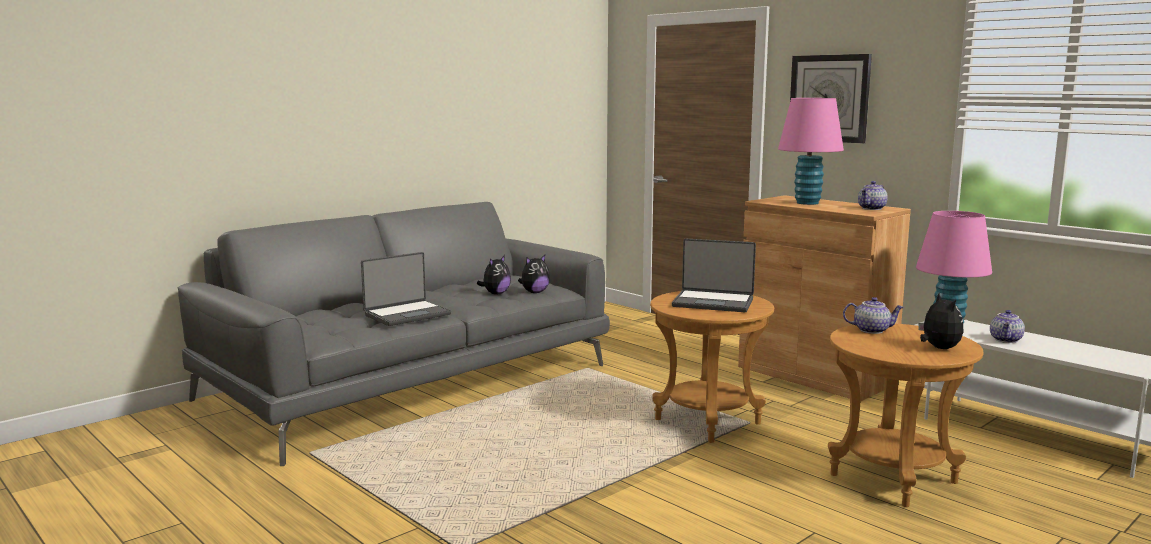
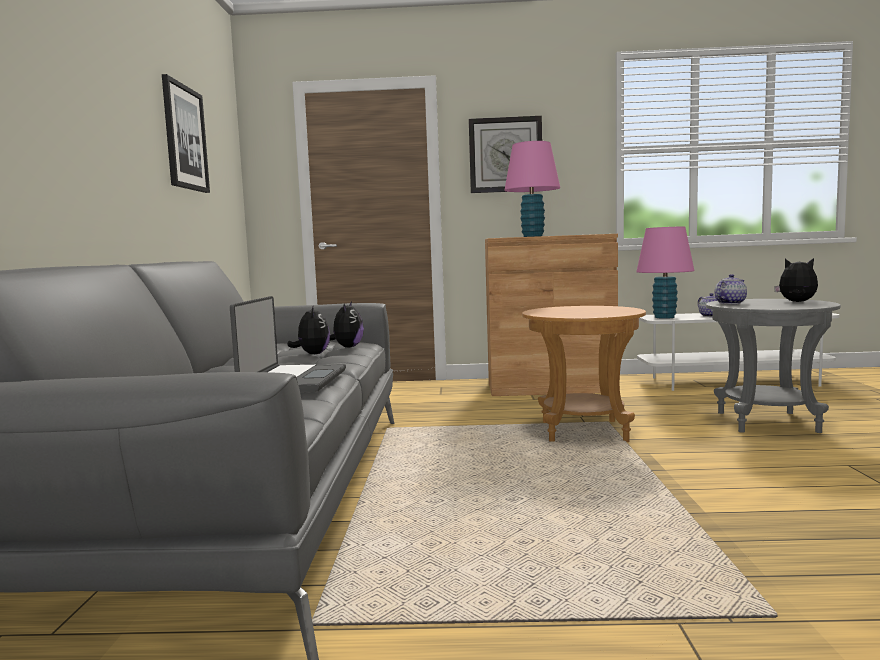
camera: 45 degrees left, 5 degrees down
laptop [672,239,756,312] -> none
brown side table [828,324,983,507] -> grey side table [706,299,841,433]
teapot [858,181,888,210] -> none
none -> picture [162,74,210,193]

